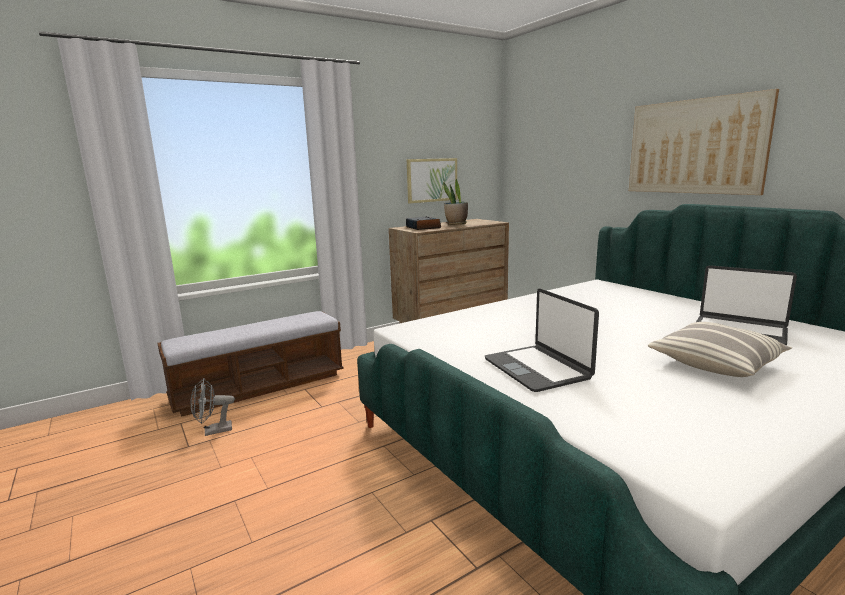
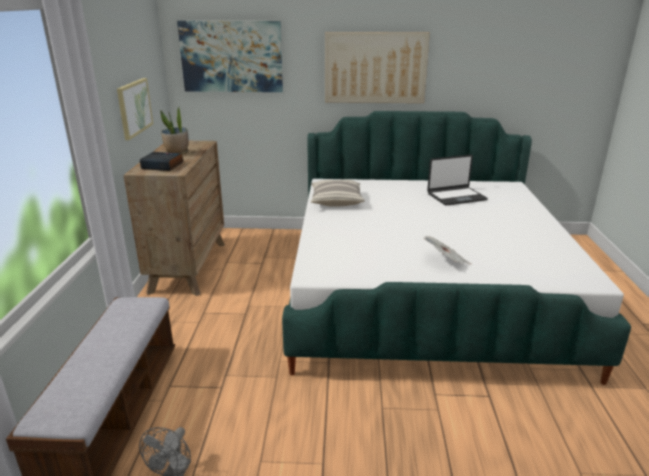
camera: 55 degrees left, 10 degrees up
laptop [485,289,599,392] -> newspaper [423,236,472,264]
pillow [648,322,792,377] -> pillow moved to [310,180,365,207]
none -> picture [177,21,283,92]

